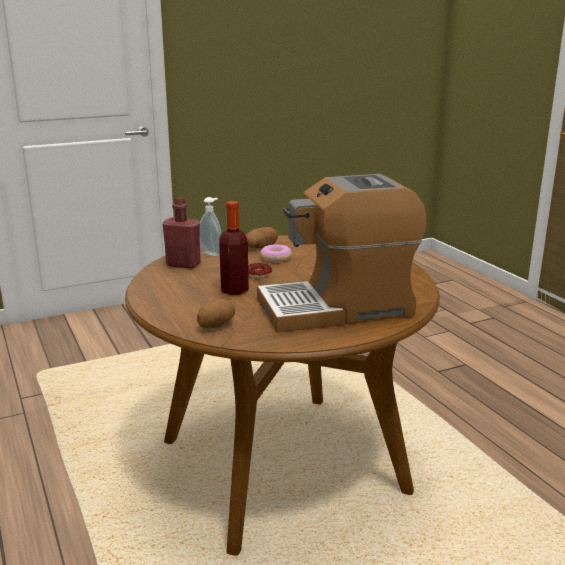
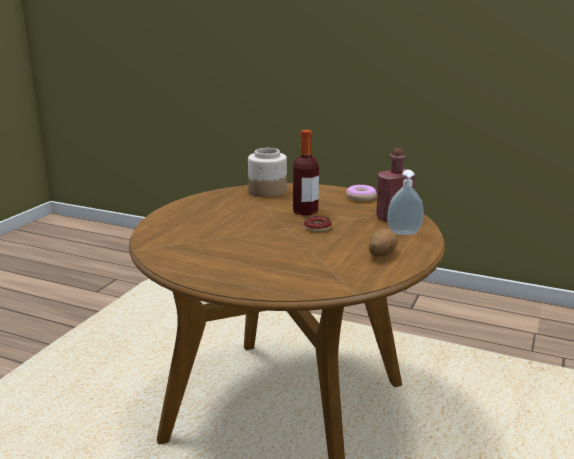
camera: 140 degrees right, 0 degrees up
potato [197,299,235,328] -> jar [248,148,287,197]
coffee machine [257,174,427,333] -> none
donut [260,245,292,262] -> donut moved to [346,185,377,202]

